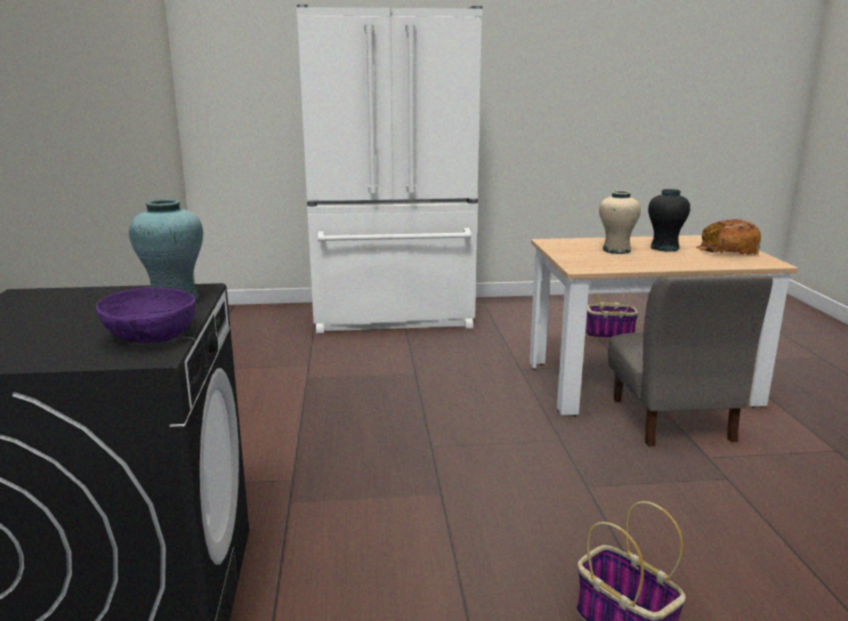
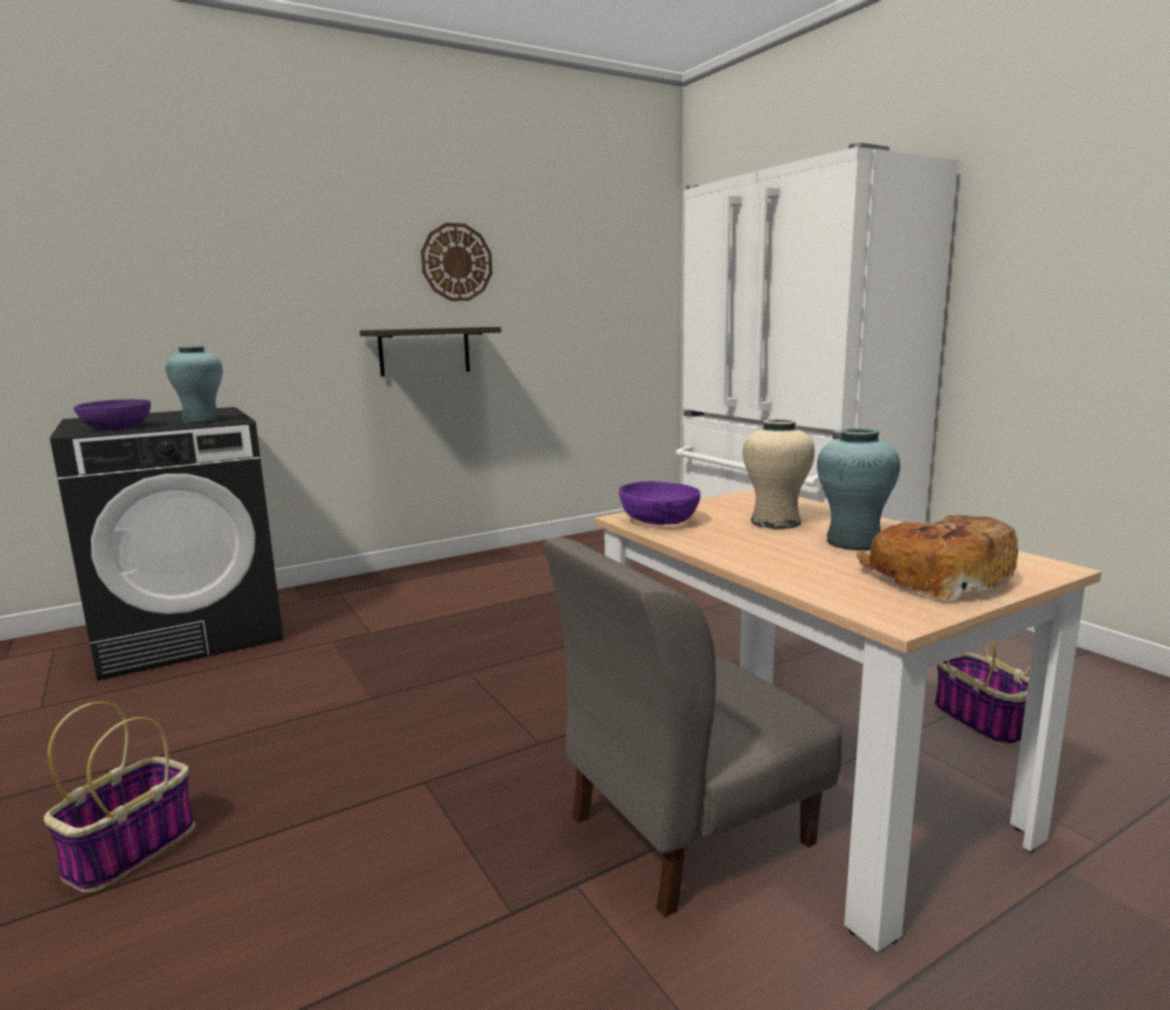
camera: 65 degrees right, 5 degrees down
black vase [648,189,690,252] -> turquoise vase [817,428,900,550]
none -> shelf [360,327,501,377]
none -> wall clock [421,223,492,301]
none -> purple bowl [619,481,700,525]

